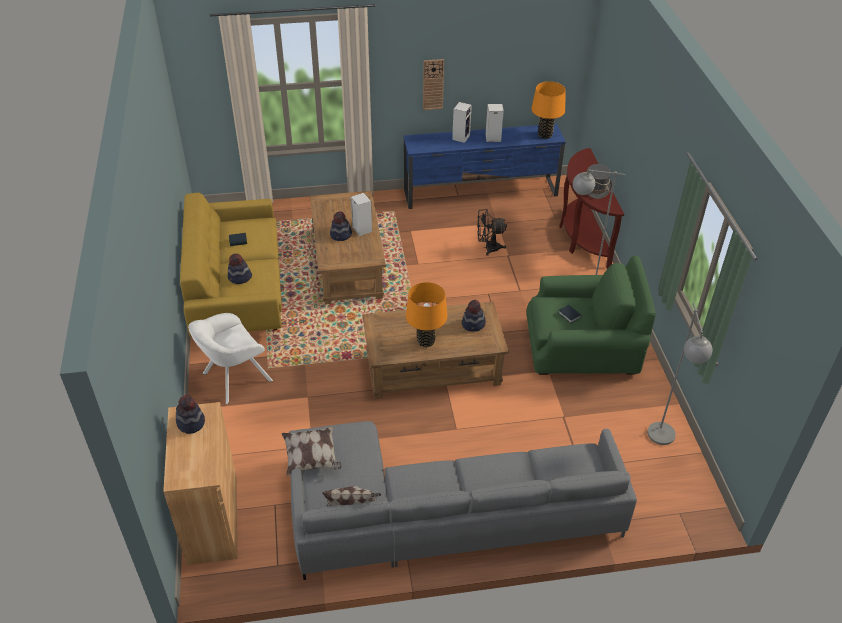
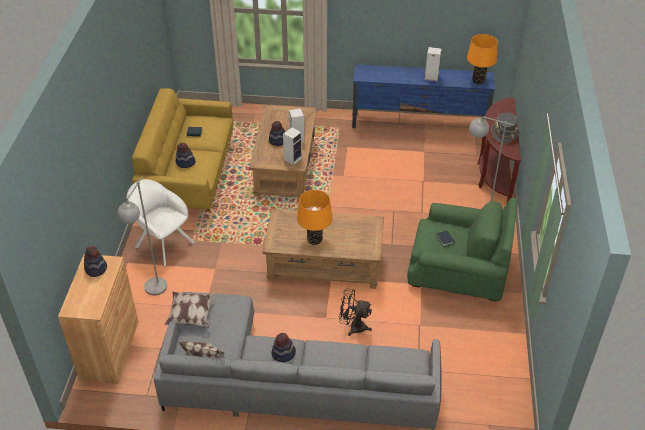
camera: 15 degrees right, 0 degrees up
white armchair [188,313,273,405] -> white armchair turned 60 degrees clockwise [127,179,195,267]
wall clock [423,59,444,110] -> none
speaker [452,102,472,143] -> speaker moved to [283,127,302,165]
hat [462,300,486,332] -> hat moved to [272,333,296,362]
black fan [477,209,507,256] -> black fan moved to [339,289,372,336]
grey floor lamp [647,303,712,445] -> grey floor lamp moved to [117,177,167,295]

